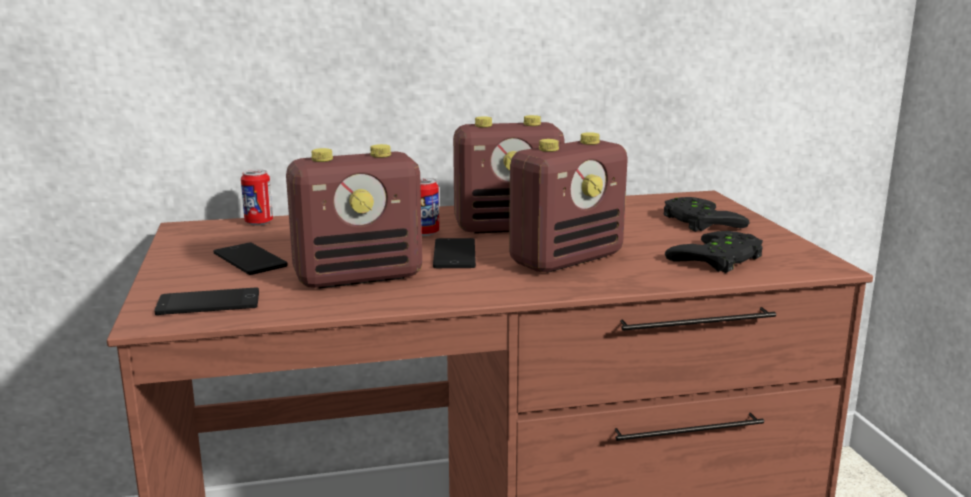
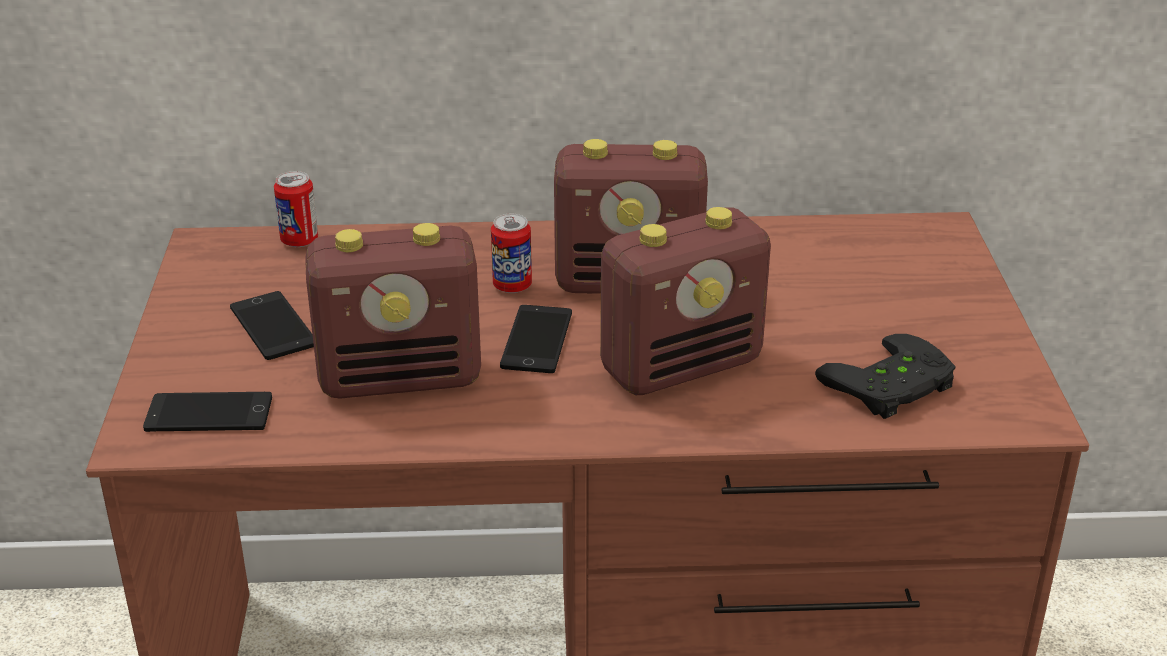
camera: 10 degrees right, 15 degrees up
black game controller [663,197,749,232] -> none

